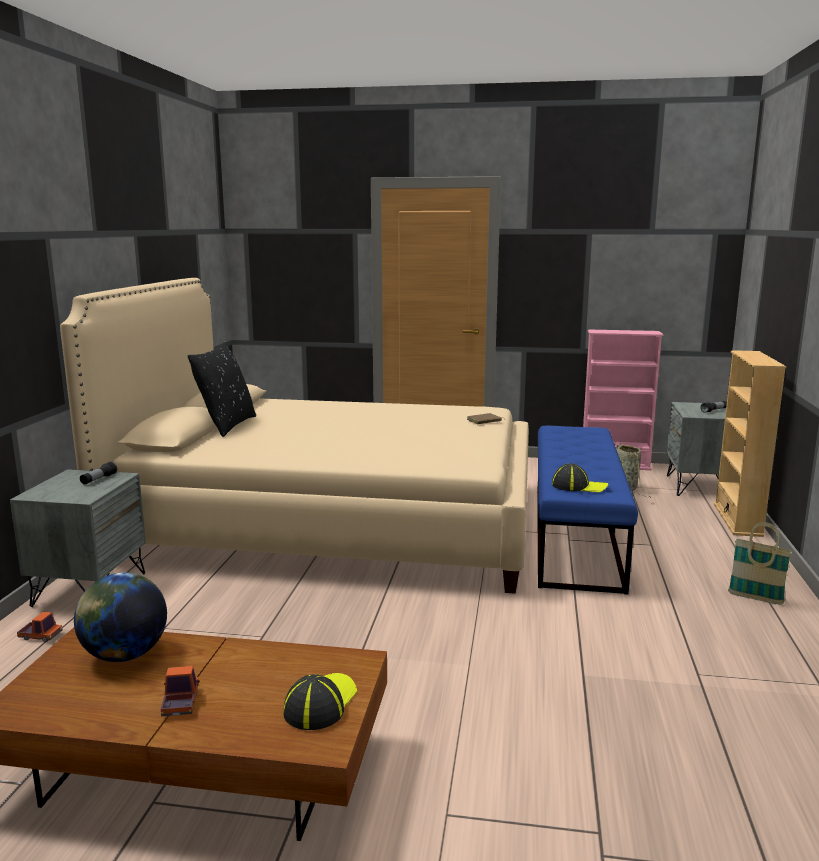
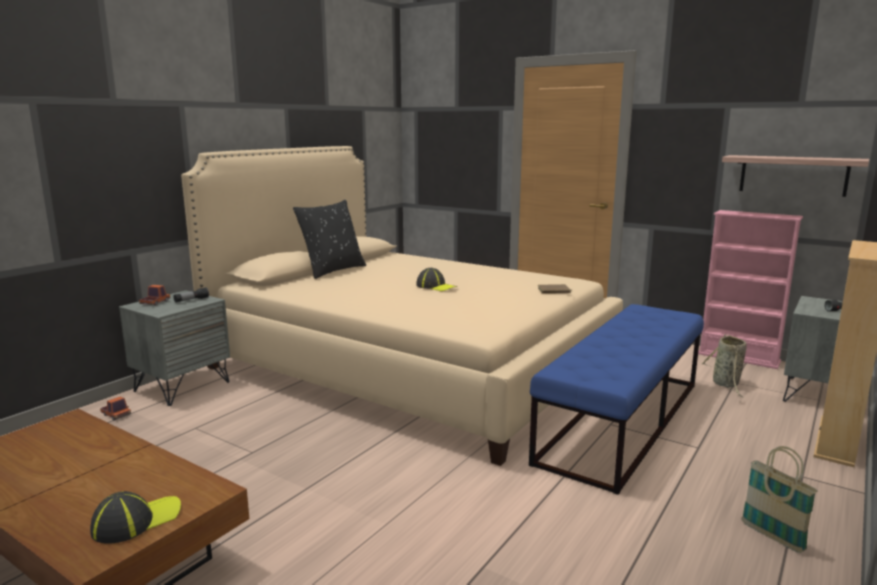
camera: 25 degrees right, 0 degrees up
globe [74,573,167,662] -> none
toy truck [161,666,200,716] -> toy truck moved to [139,285,170,305]
cap [552,463,608,493] -> cap moved to [416,268,457,291]
none -> shelf [722,155,869,197]

